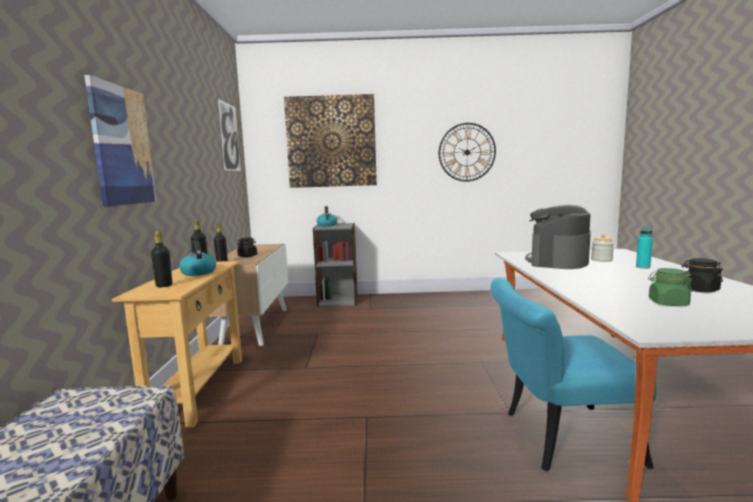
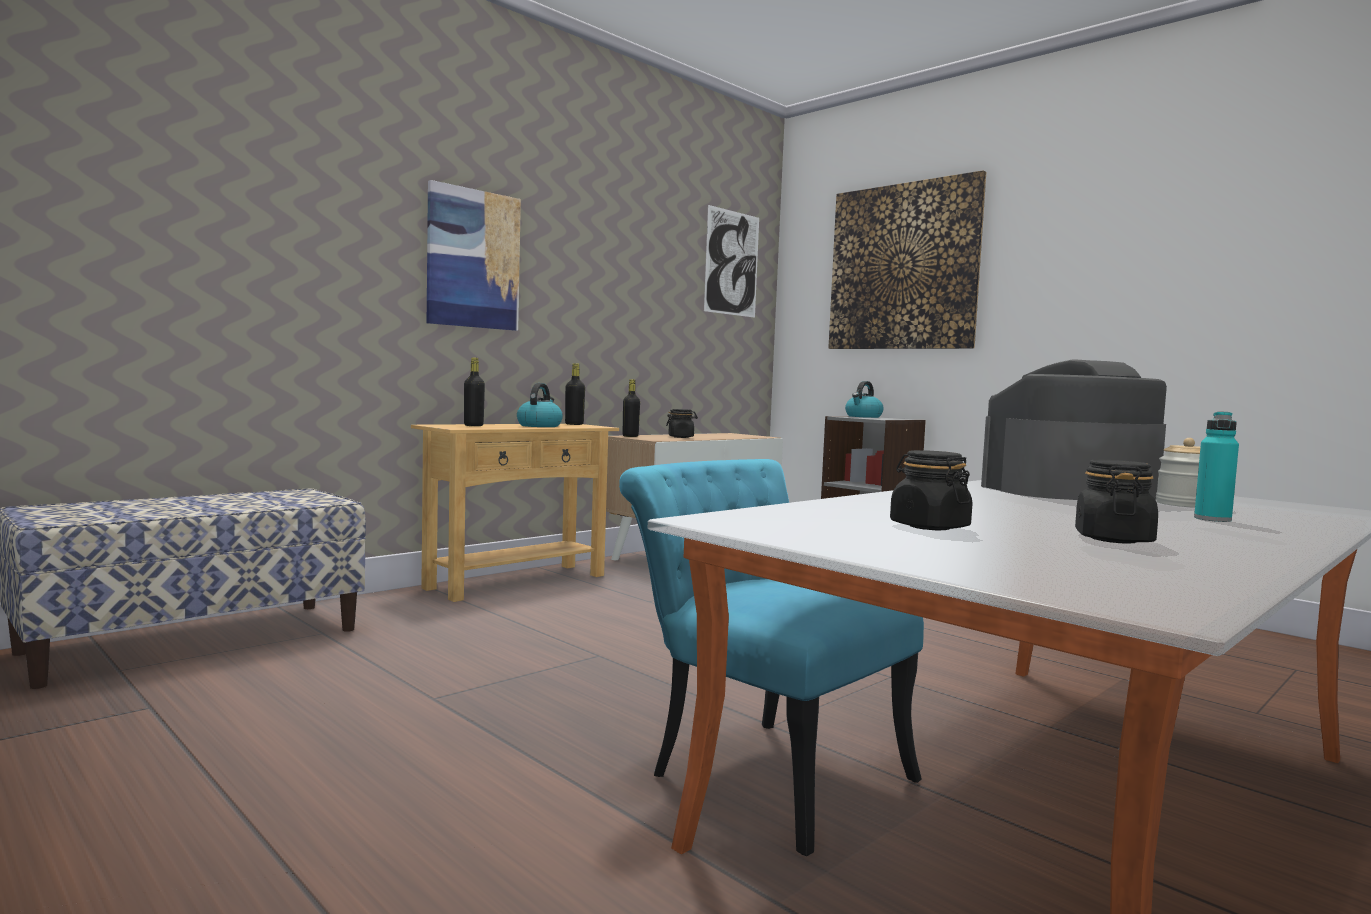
camera: 45 degrees right, 5 degrees down
wall clock [439,123,496,182] -> none
green jar [648,268,692,306] -> black jar [890,450,973,530]

